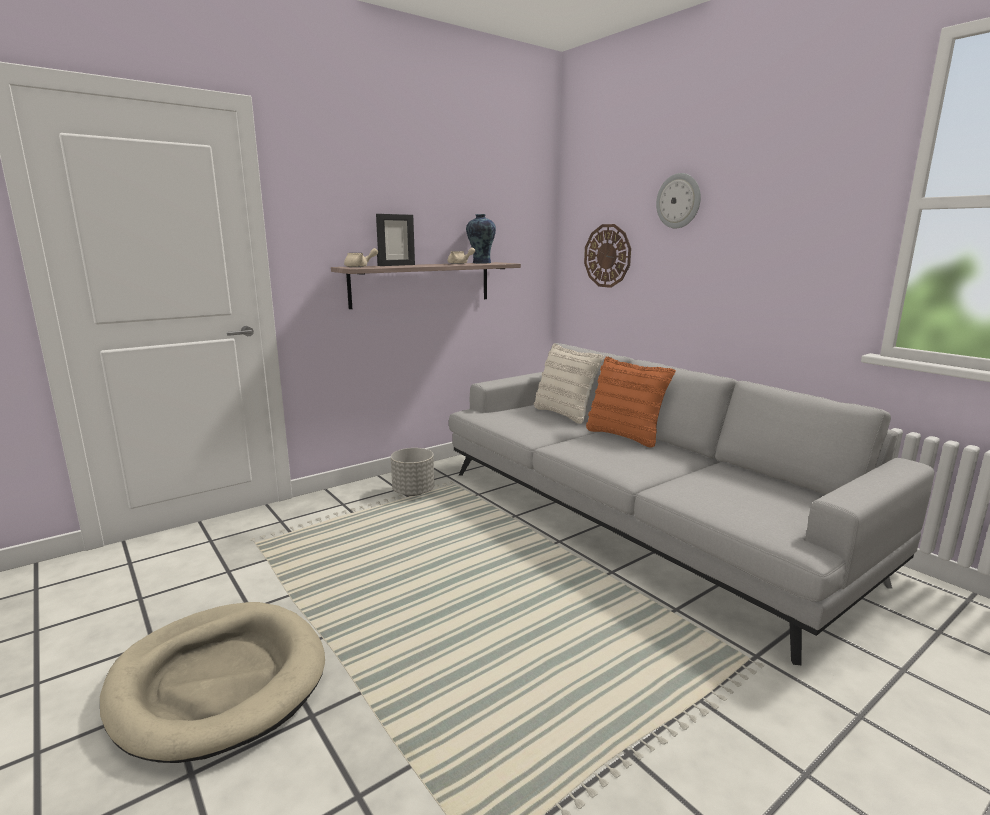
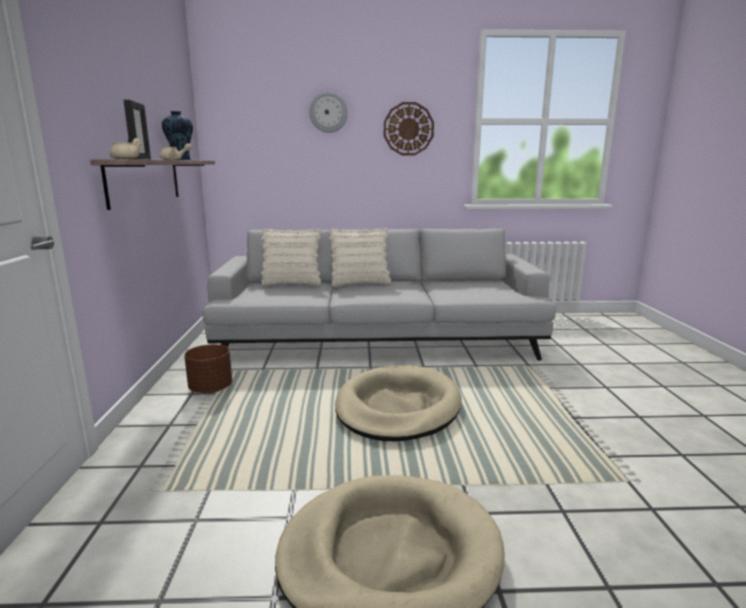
camera: 55 degrees left, 0 degrees up
grey planter [391,448,434,496] -> brown planter [184,344,232,393]
wall clock [584,224,631,288] -> wall clock moved to [384,102,434,155]
orange pillow [586,356,676,448] -> beige pillow [329,228,391,287]
none -> beige dog bed [335,365,462,441]

